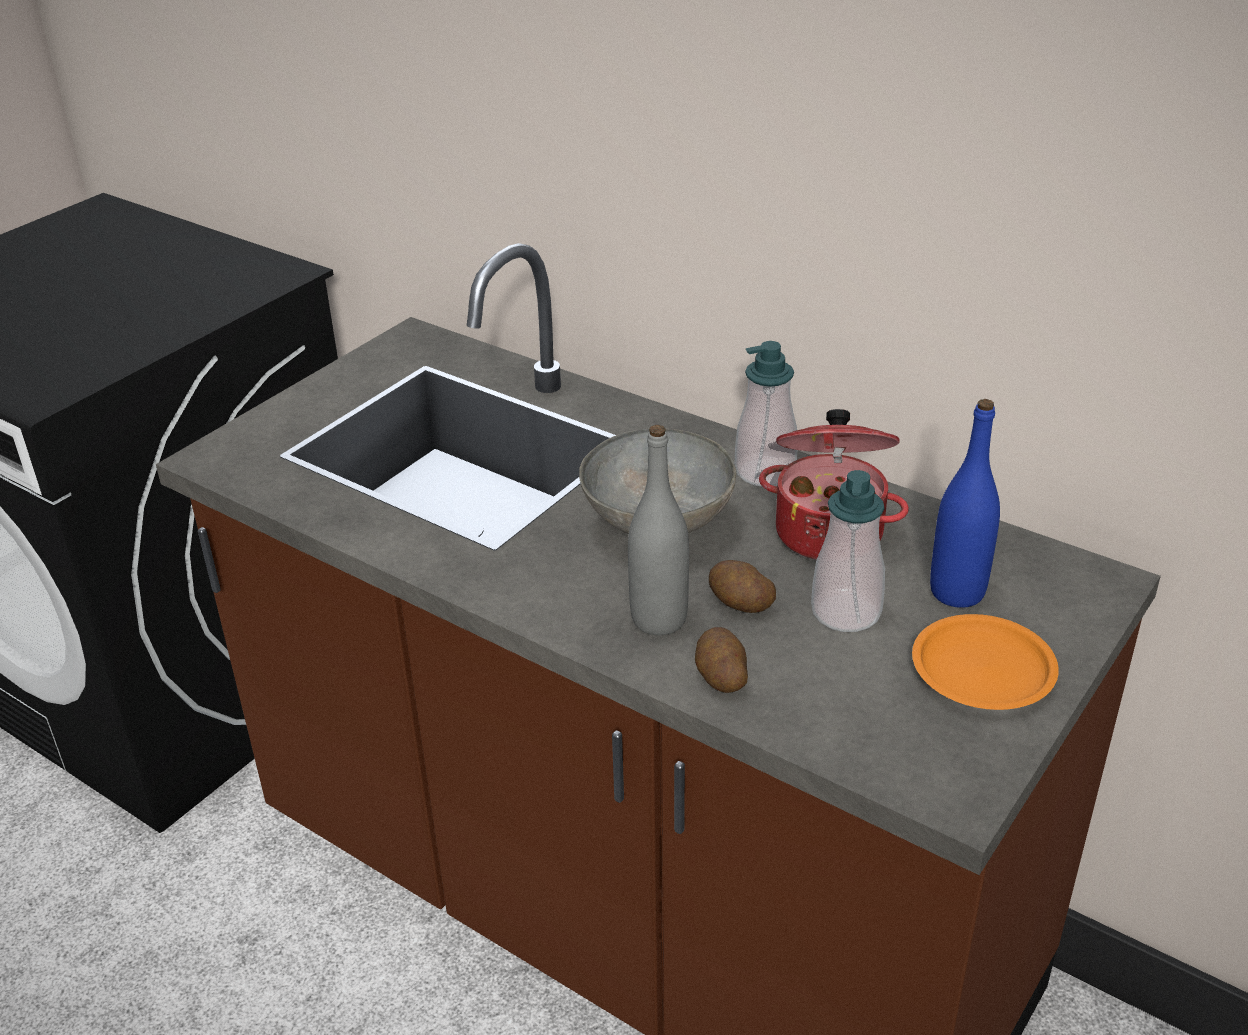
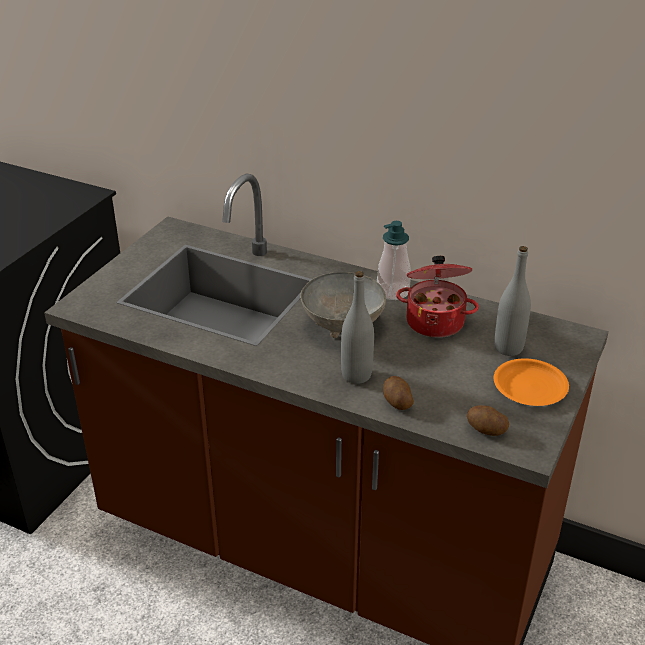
camera: 10 degrees left, 0 degrees up
potato [709,560,776,613] -> potato moved to [467,405,509,436]
soap dispenser [811,470,885,632] -> none
blue bottle [930,399,1000,608] -> grey bottle [494,246,531,356]

